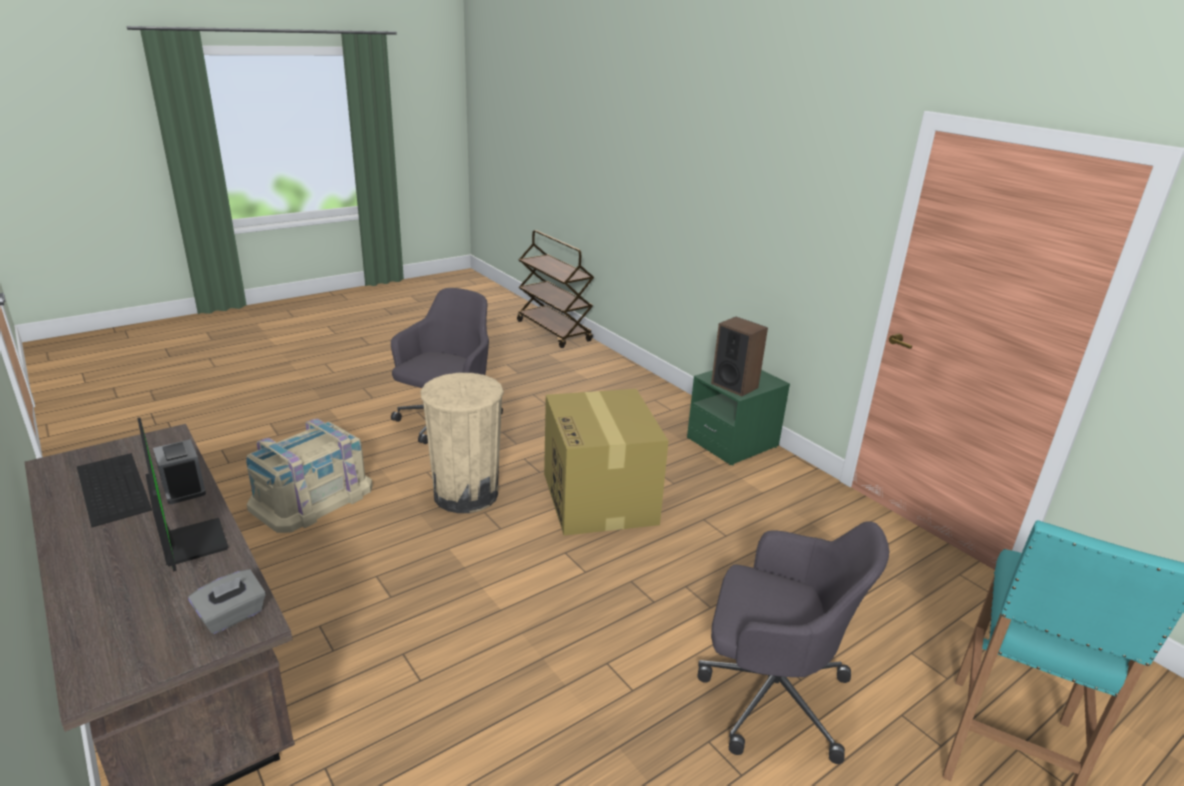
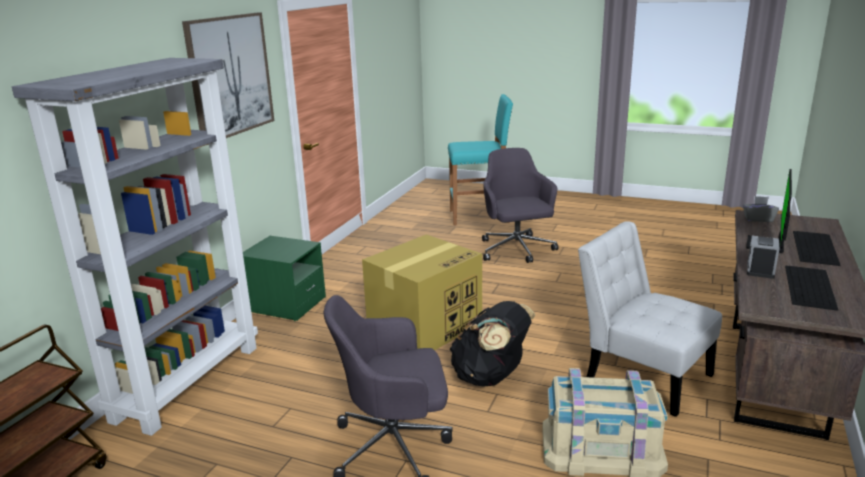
camera: 120 degrees left, 5 degrees down
beige trash can [420,373,504,513] -> black backpack [449,301,535,387]
speaker [711,317,768,396] -> none
none -> grey bookcase [12,58,258,436]
none -> picture [182,12,274,145]
none -> white chair [578,221,722,417]
none -> keyboard [793,231,841,266]

